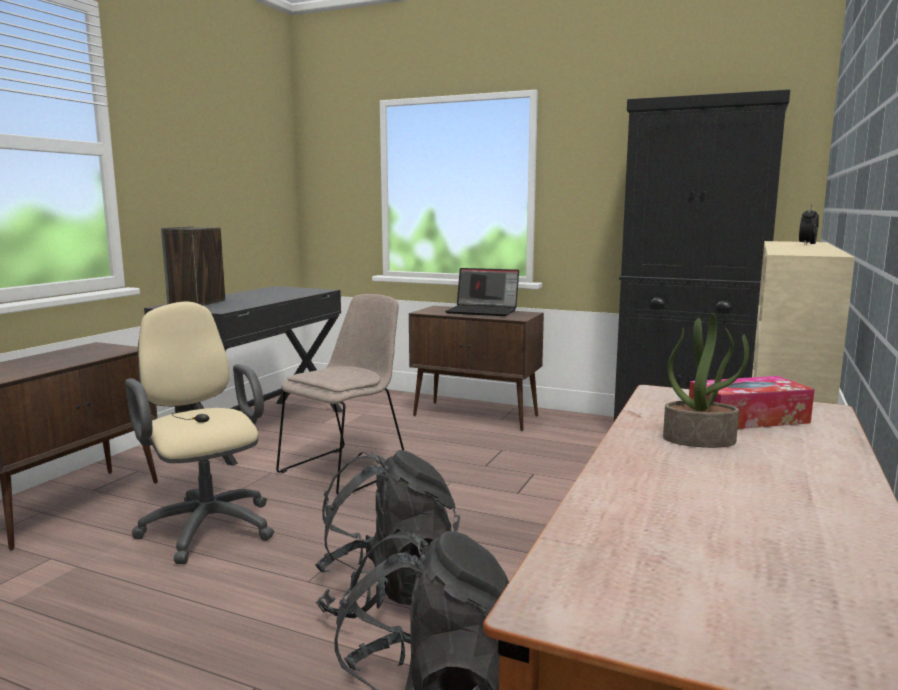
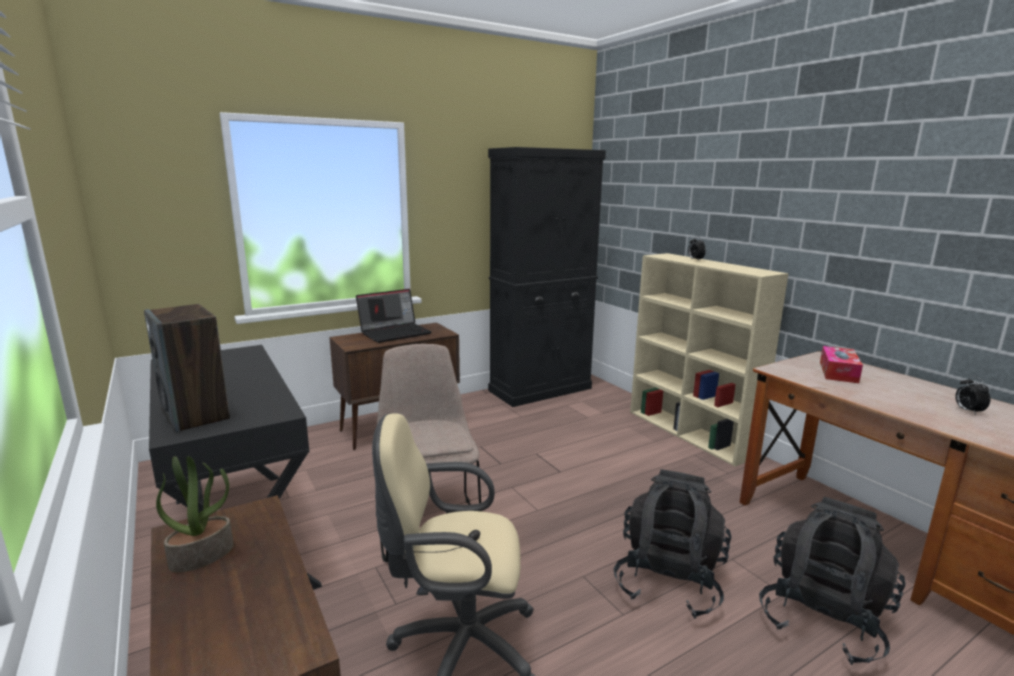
camera: 55 degrees left, 5 degrees up
potted plant [663,313,749,448] -> potted plant moved to [156,456,234,572]
none -> alarm clock [955,376,991,415]

